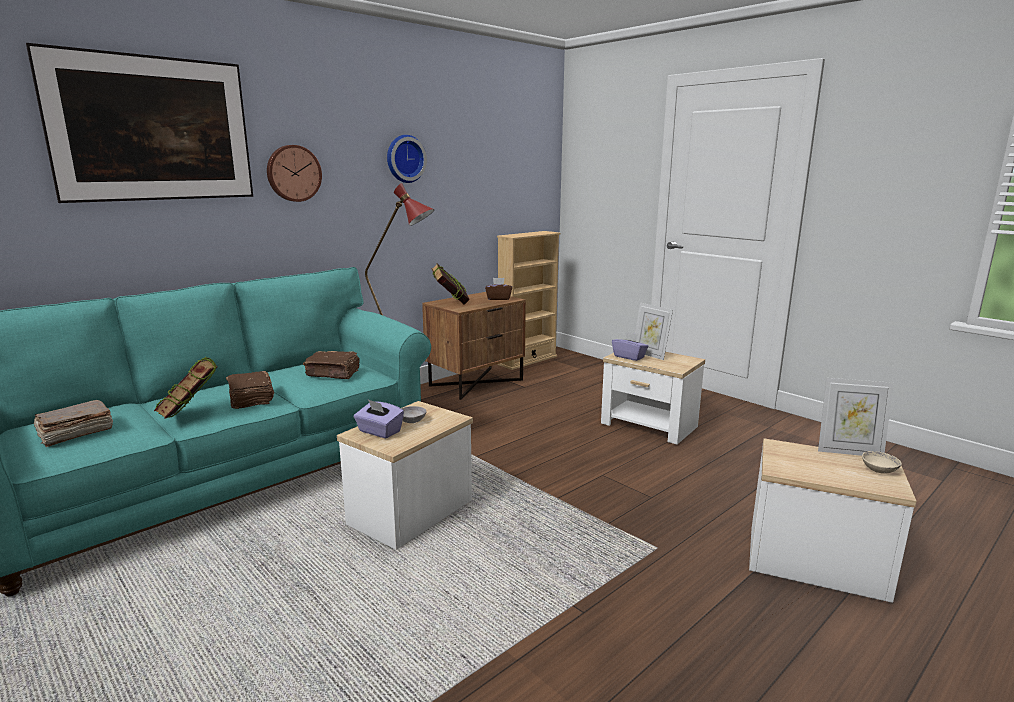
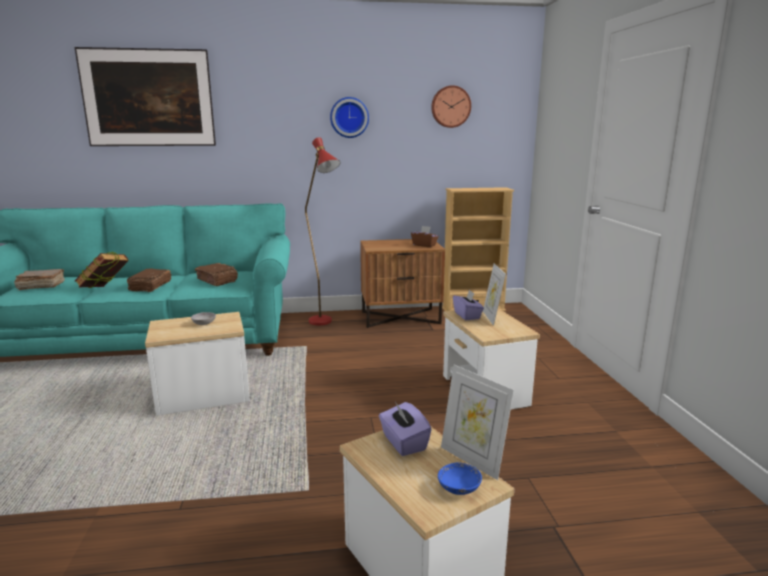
camera: 35 degrees right, 0 degrees up
wall clock [267,145,322,202] -> wall clock moved to [431,85,471,128]
purple tissue box [354,399,404,438] -> purple tissue box moved to [379,402,432,456]
book [431,264,470,305] -> none
beige bowl [862,451,902,474] -> blue bowl [438,463,482,495]

